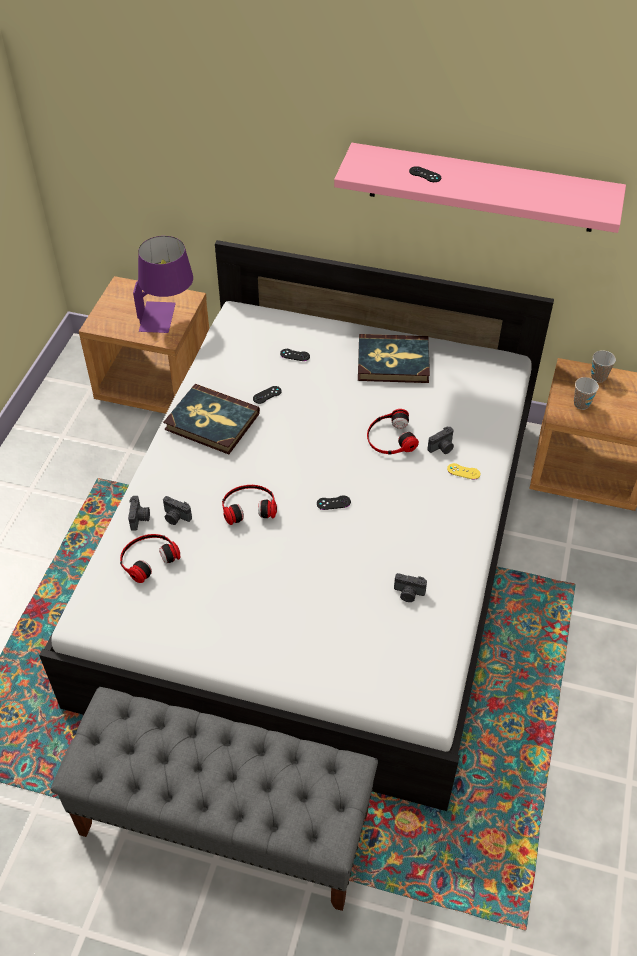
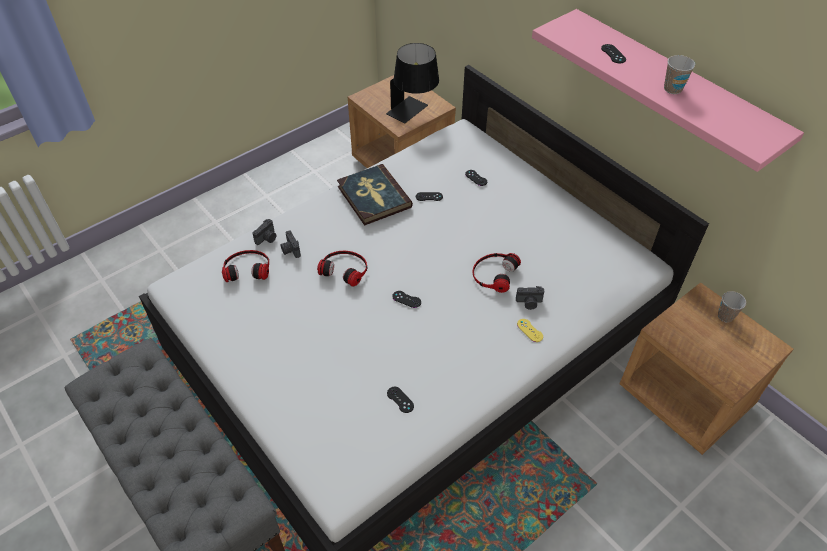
camera: 35 degrees right, 0 degrees up
purple table lamp [133,236,193,333] -> black table lamp [386,43,439,123]
book [358,334,430,383] -> none
camera [394,573,427,602] -> black game controller [387,387,414,413]
cup [574,377,599,410] -> cup moved to [664,55,695,94]

